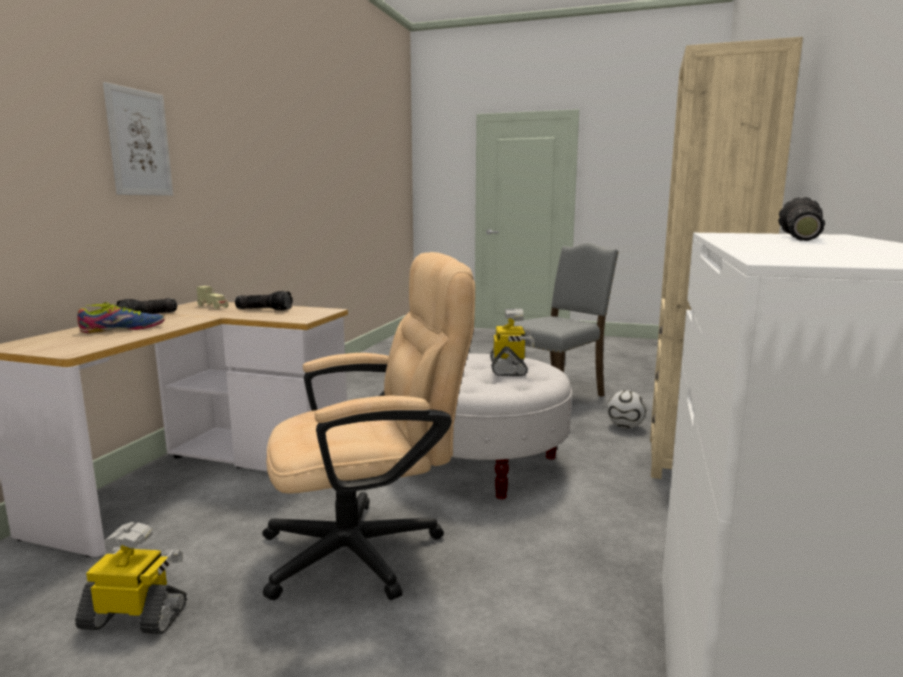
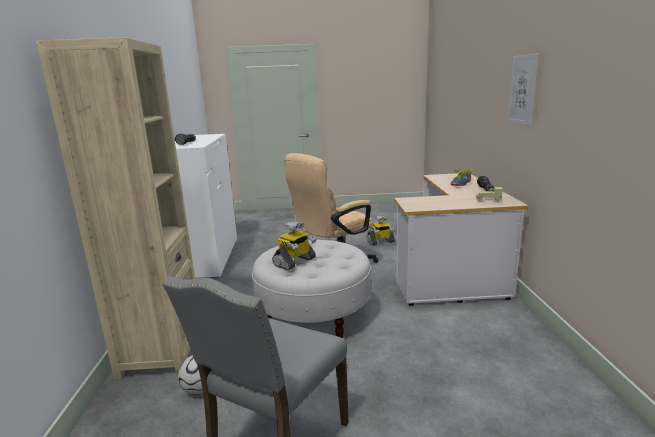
camera: 160 degrees right, 5 degrees up
flashlight [235,291,293,311] -> none
toy robot [490,309,535,376] -> toy robot turned 120 degrees counterclockwise [272,221,316,270]

